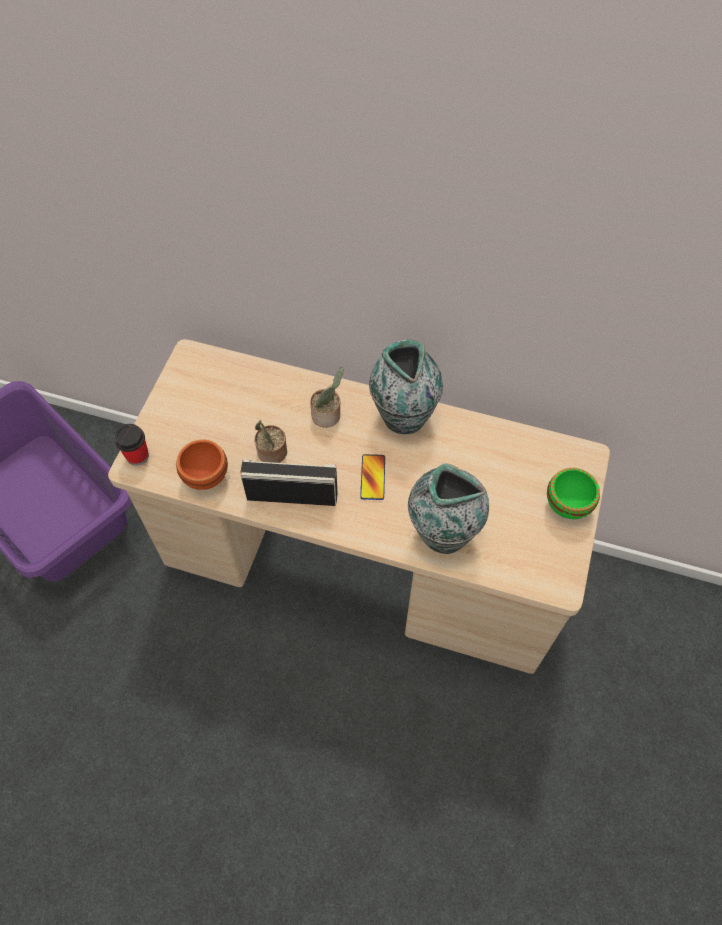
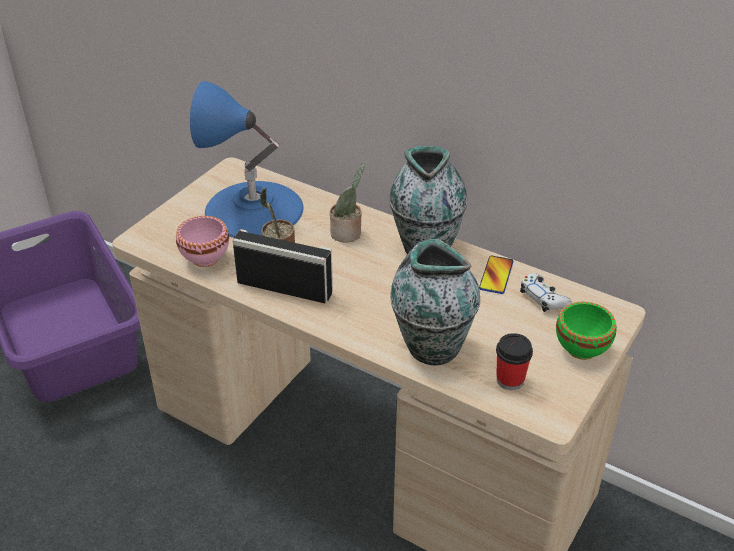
camera: 15 degrees right, 20 degrees down
cup [114,424,149,466] -> cup moved to [496,333,533,390]
brown bowl [176,439,228,490] -> pink bowl [176,216,229,267]
phone [360,454,385,500] -> phone moved to [479,255,514,294]
none -> blue table lamp [190,81,304,238]
none -> white game controller [520,273,572,312]

